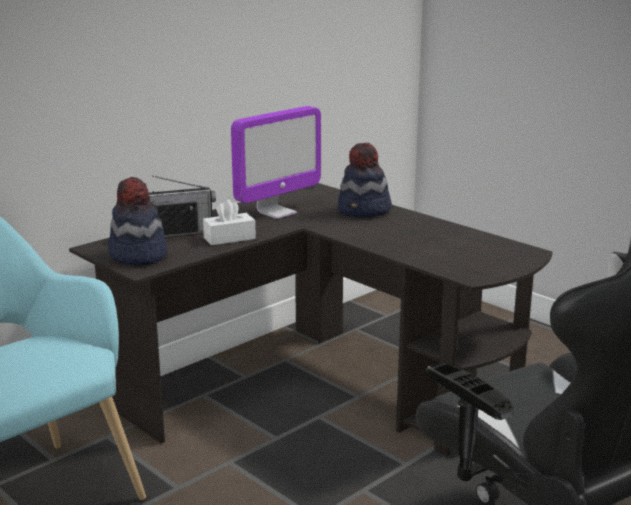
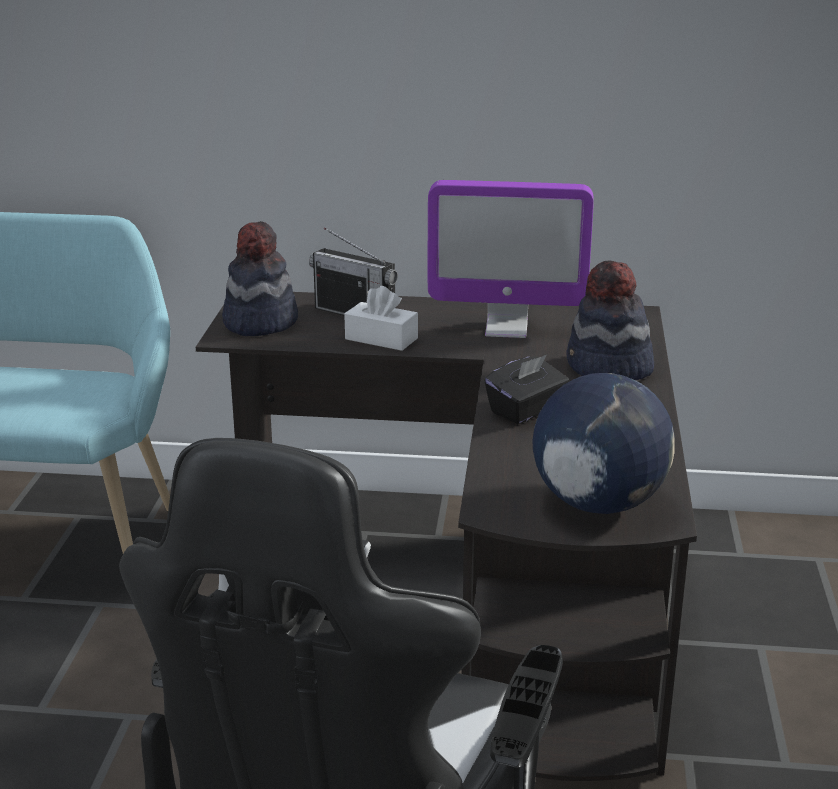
camera: 50 degrees right, 5 degrees up
none -> black tissue box [484,355,569,424]
none -> globe [532,373,675,514]

